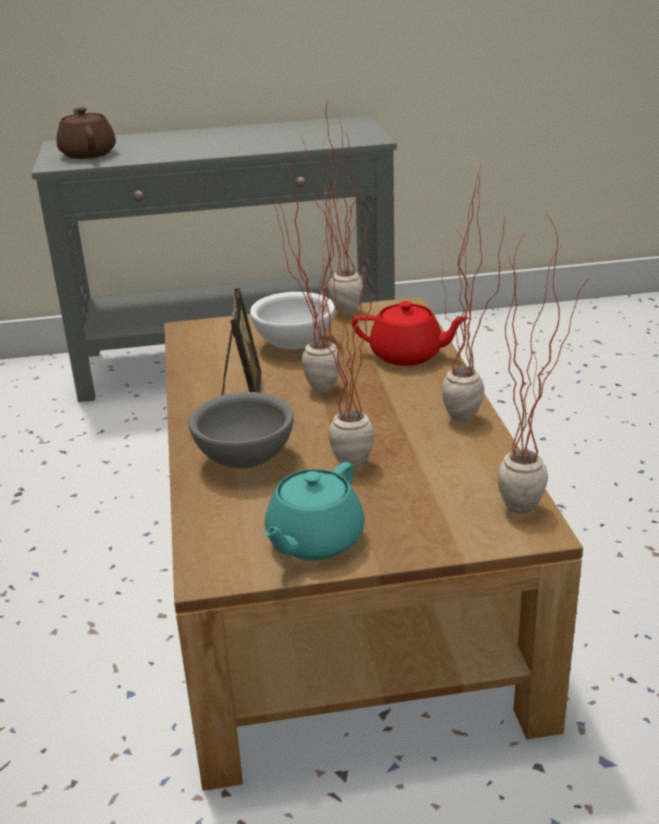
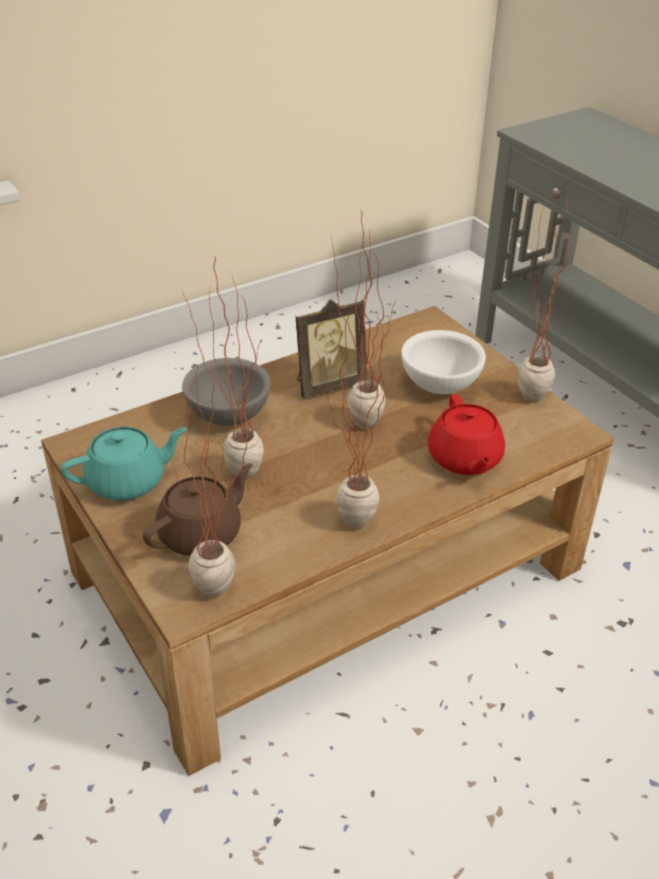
camera: 65 degrees right, 10 degrees up
brown teapot [56,107,116,159] -> brown teapot moved to [143,463,252,556]
turquoise teapot [264,462,365,560] -> turquoise teapot turned 150 degrees clockwise [61,427,187,501]

